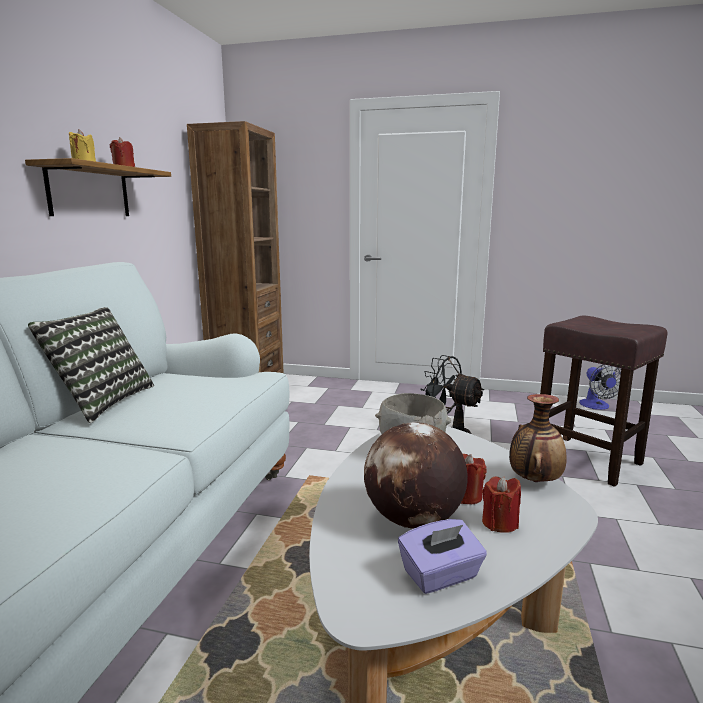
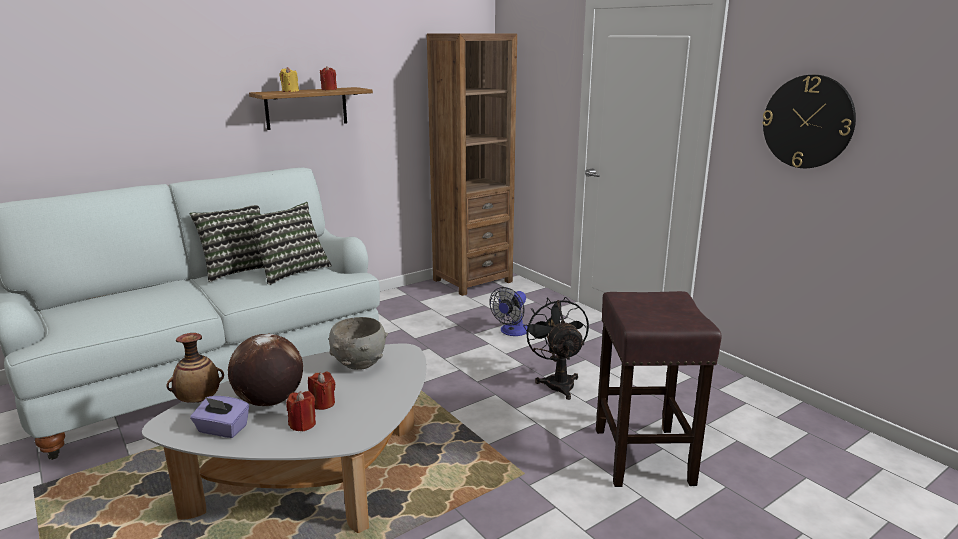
camera: 40 degrees right, 5 degrees up
vase [509,394,566,482] -> vase moved to [167,333,224,403]
fan [579,364,621,410] -> fan moved to [490,287,527,336]
none -> pillow [244,202,332,285]
none -> wall clock [762,75,856,168]

